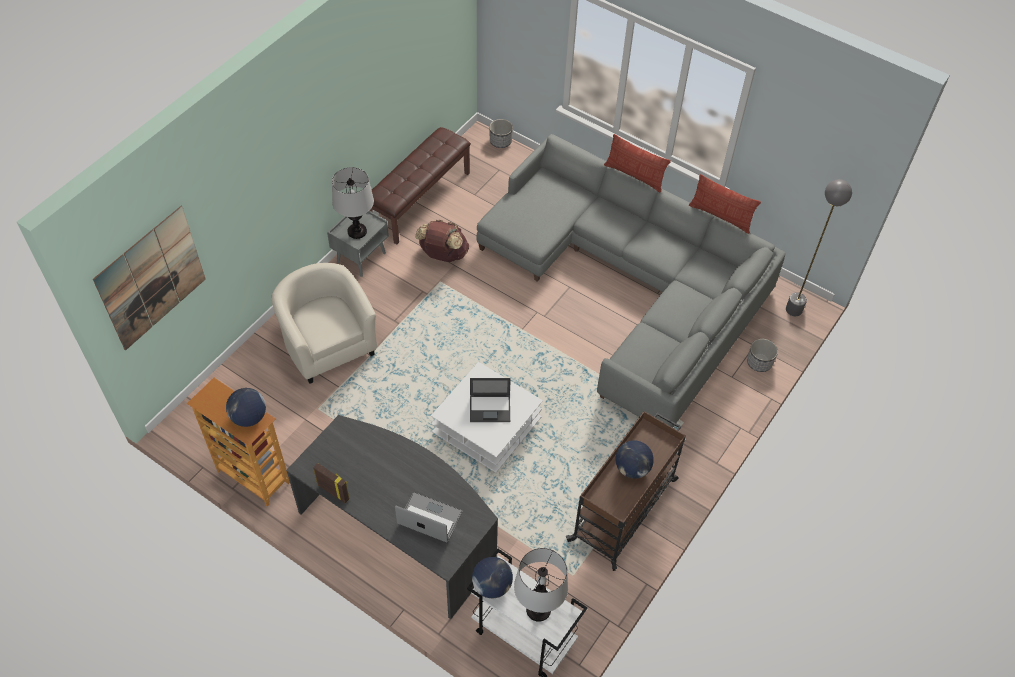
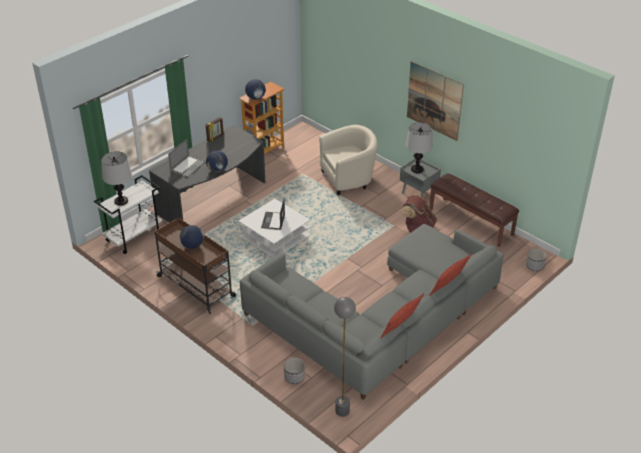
camera: 100 degrees right, 15 degrees down
picture [93,206,206,351] -> picture moved to [407,61,464,141]
globe [472,557,513,598] -> globe moved to [206,150,228,172]

